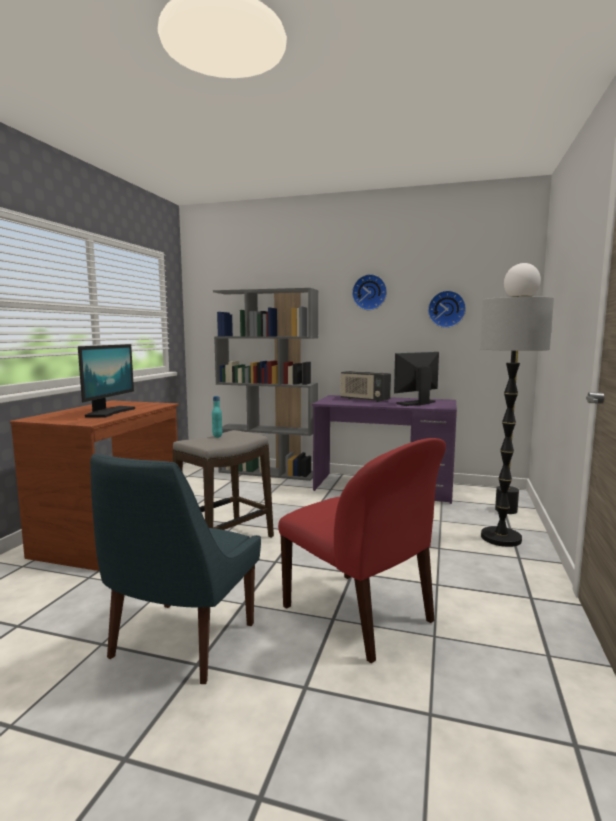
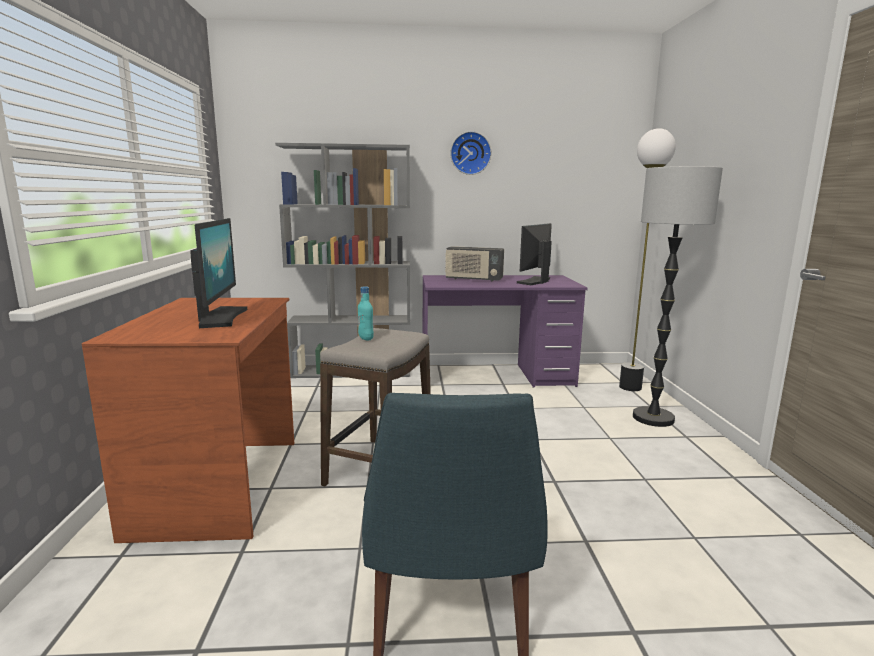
camera: 20 degrees left, 5 degrees up
red chair [278,438,446,663] -> none
wall clock [428,290,466,328] -> none

